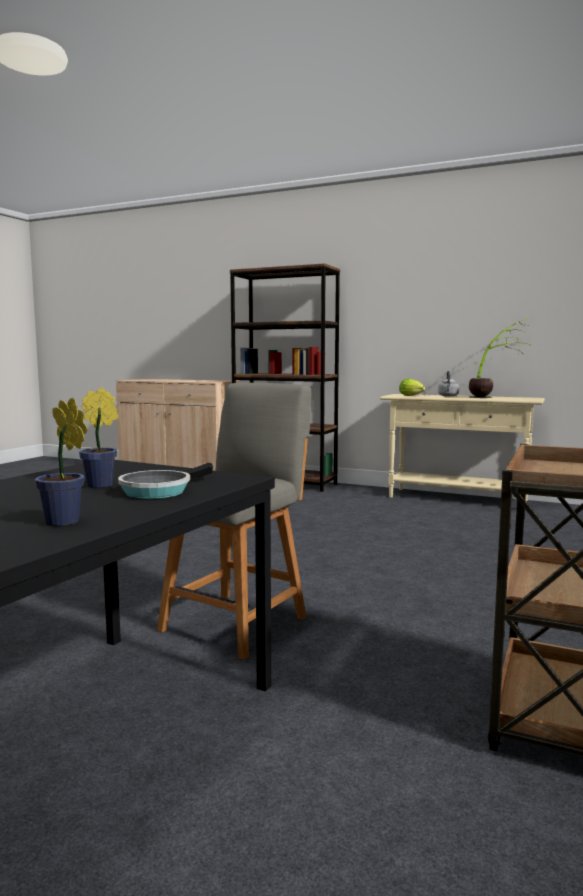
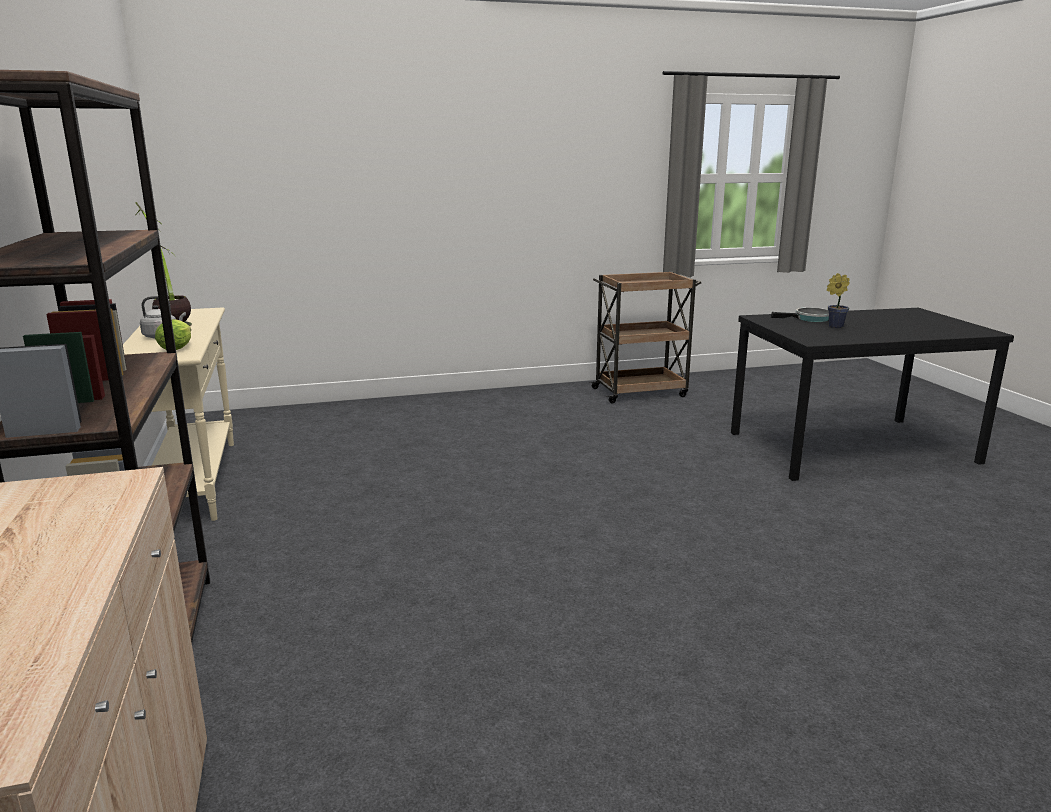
camera: 130 degrees left, 10 degrees up
potted plant [35,398,88,526] -> none
grey chair [157,383,311,660] -> none

